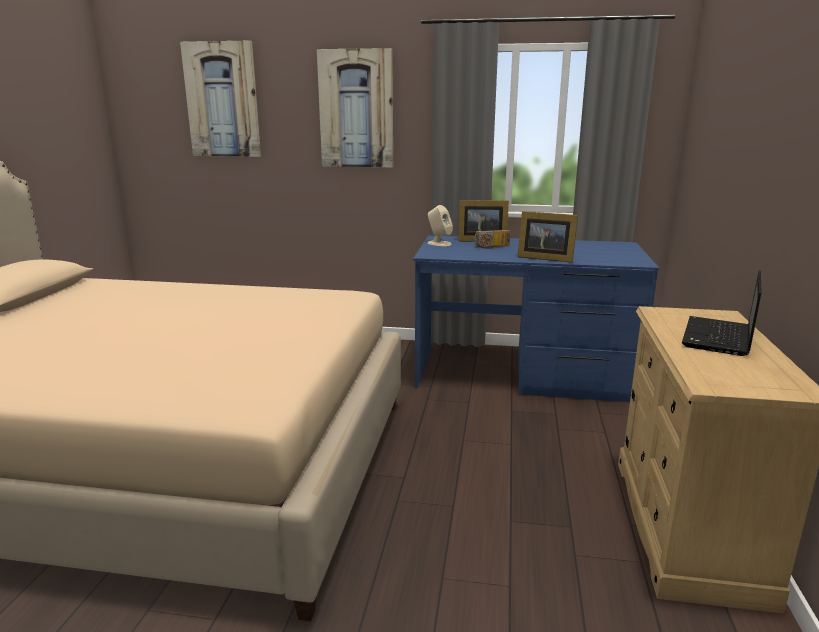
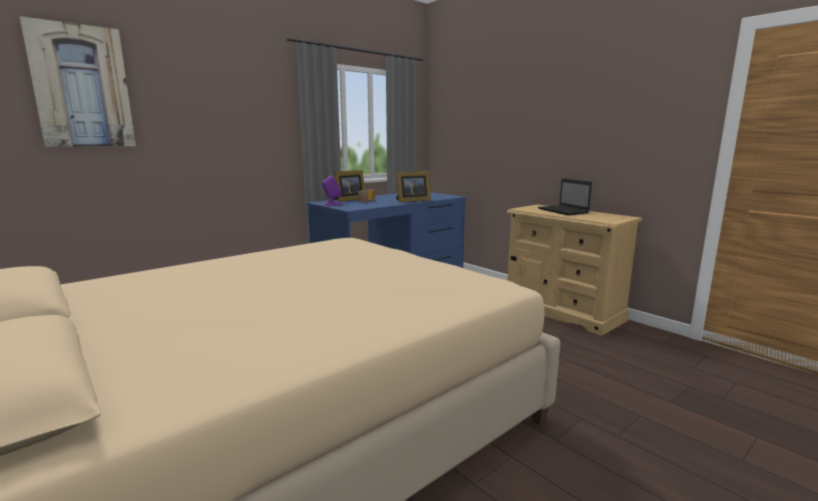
camera: 50 degrees left, 5 degrees down
picture [317,48,393,168] -> none
beige speaker [427,205,453,246] -> purple speaker [322,175,343,205]

